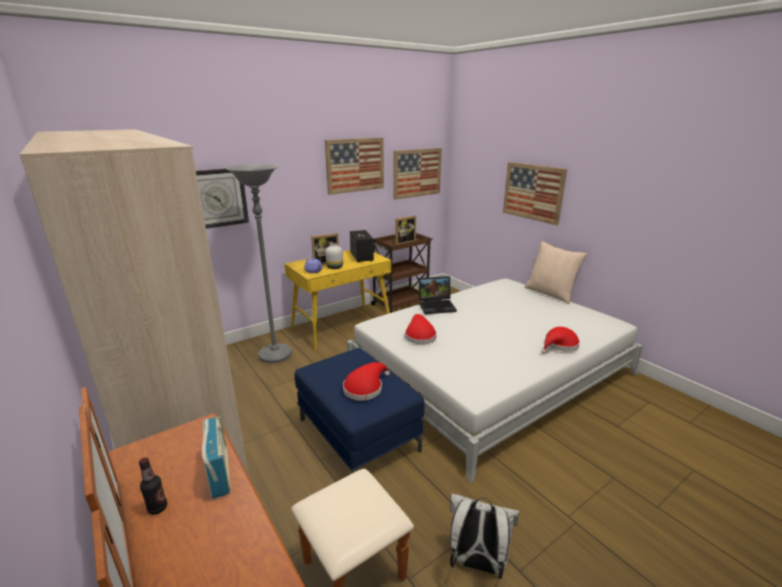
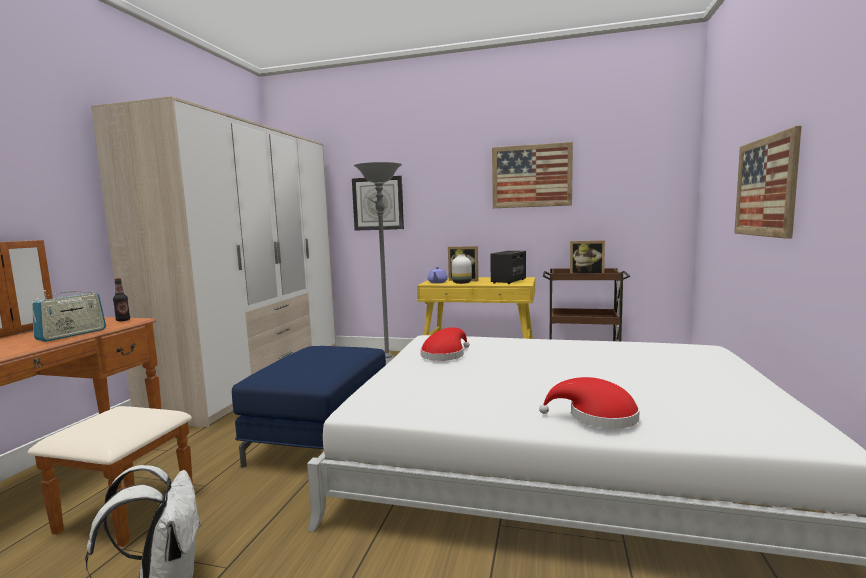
camera: 50 degrees right, 15 degrees down
bottle [139,457,167,515] -> bottle moved to [113,278,130,321]
red hat [343,362,390,401] -> none
picture [393,148,442,200] -> none
laptop [418,276,457,314] -> none
beige pillow [525,241,587,304] -> none

